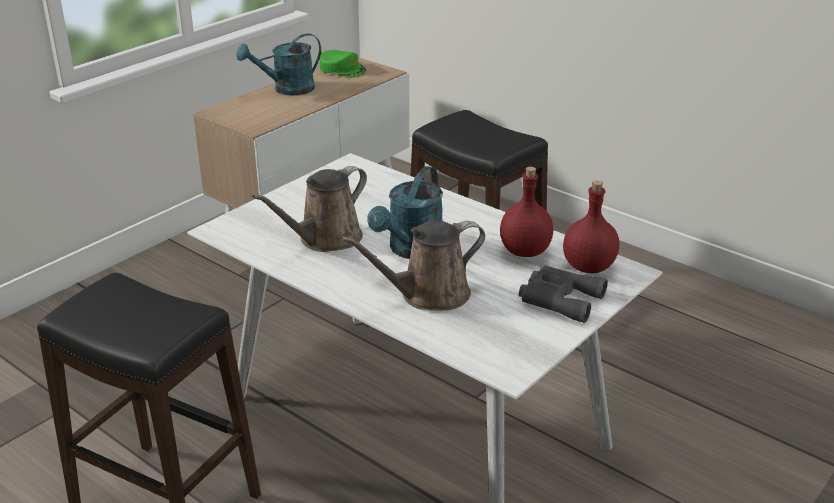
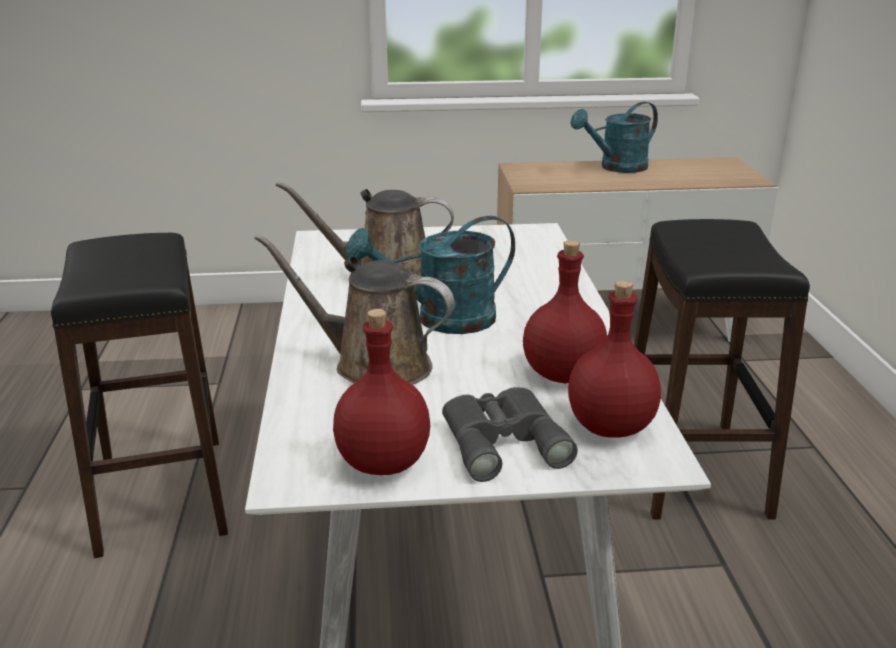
camera: 45 degrees right, 5 degrees down
turquoise watering can [236,33,321,96] -> turquoise watering can turned 45 degrees counterclockwise [570,102,658,173]
green cap [319,50,367,78] -> none
none -> red bottle [333,309,431,475]

